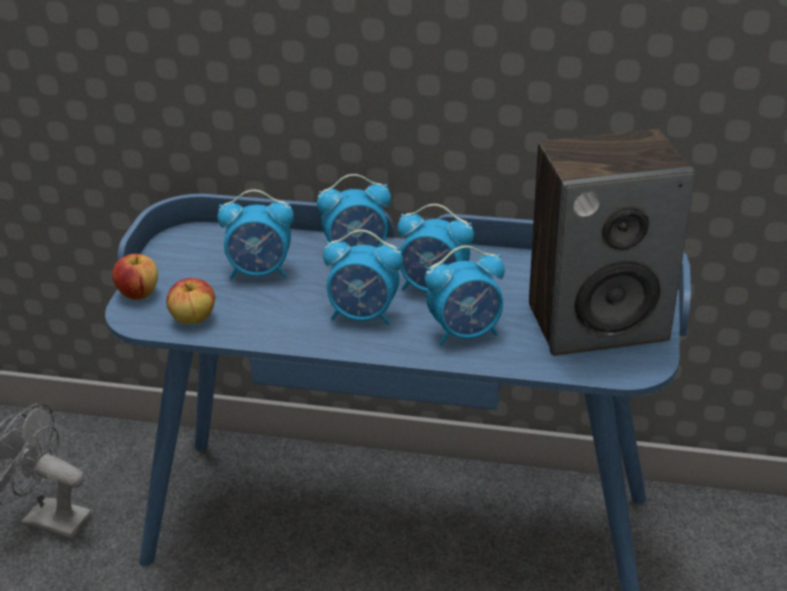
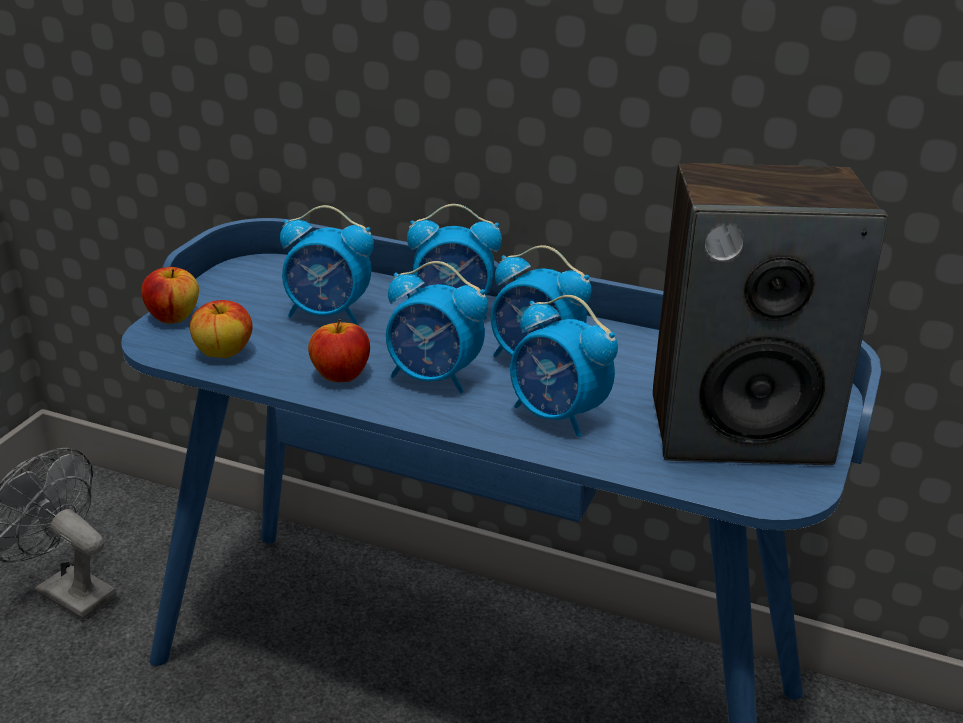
camera: 10 degrees right, 5 degrees down
alarm clock [425,246,505,346] -> alarm clock turned 45 degrees clockwise [510,295,618,437]
none -> apple [308,319,370,382]

